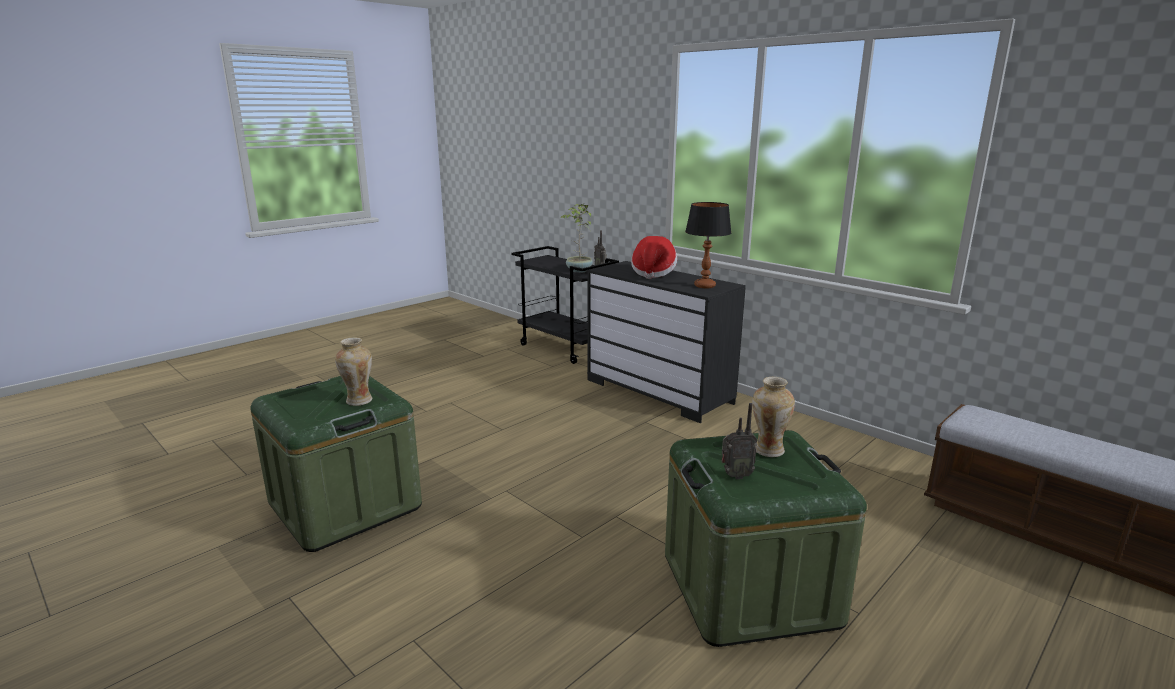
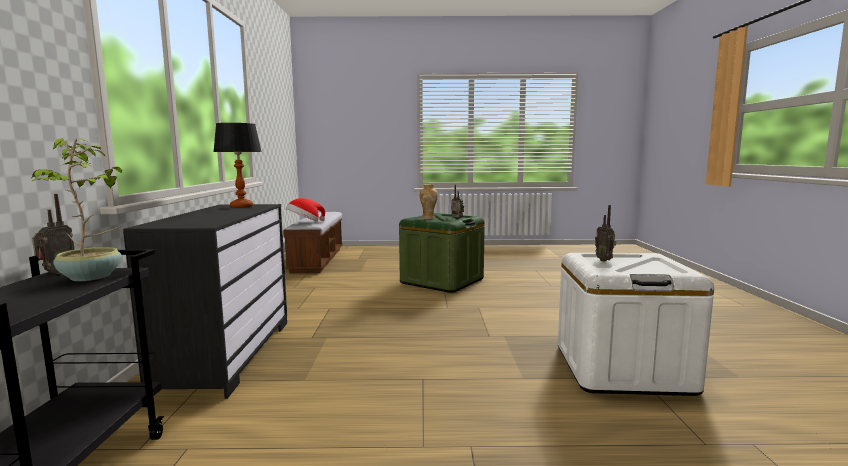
camera: 135 degrees left, 10 degrees down
green storage box [250,376,422,552] -> white storage box [558,253,714,396]
vase [335,337,372,406] -> radio [595,205,616,262]
hat [631,236,677,279] -> hat moved to [286,198,325,222]

